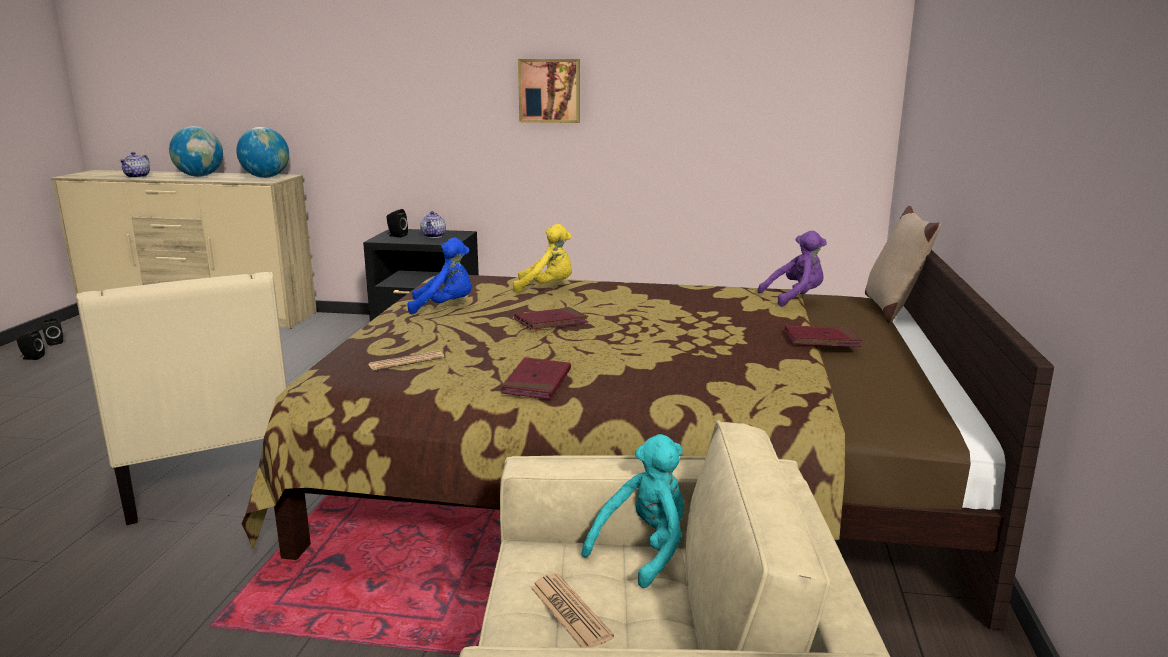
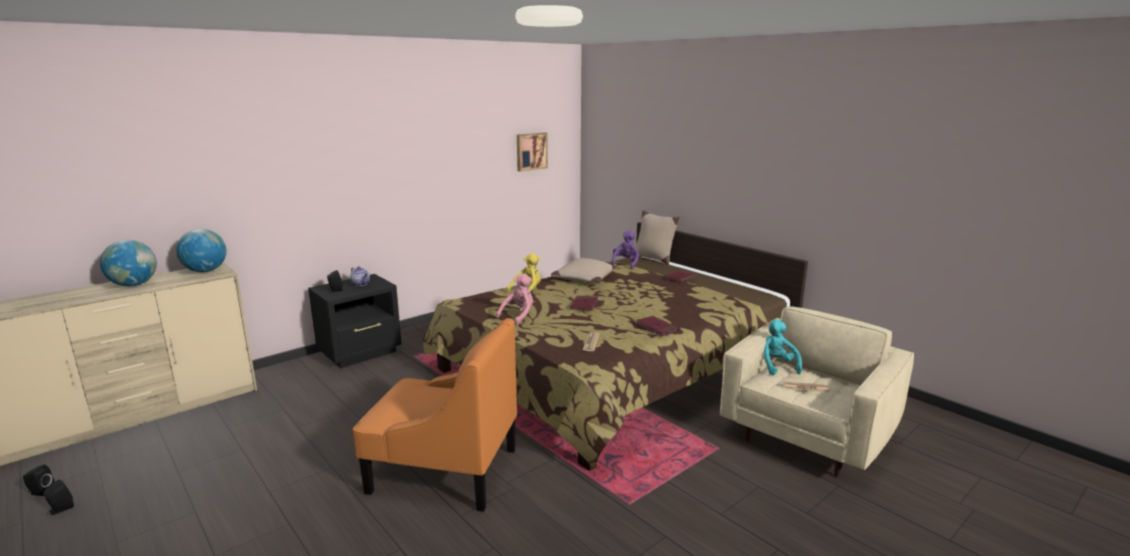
camera: 50 degrees left, 0 degrees up
beige armchair [76,272,287,525] -> orange armchair [353,319,517,512]
teapot [119,152,150,178] -> none
blue plush toy [407,238,472,314] -> pink plush toy [496,274,533,325]
picture [518,59,580,123] -> picture moved to [517,132,548,172]
none -> beige pillow [551,258,617,283]

